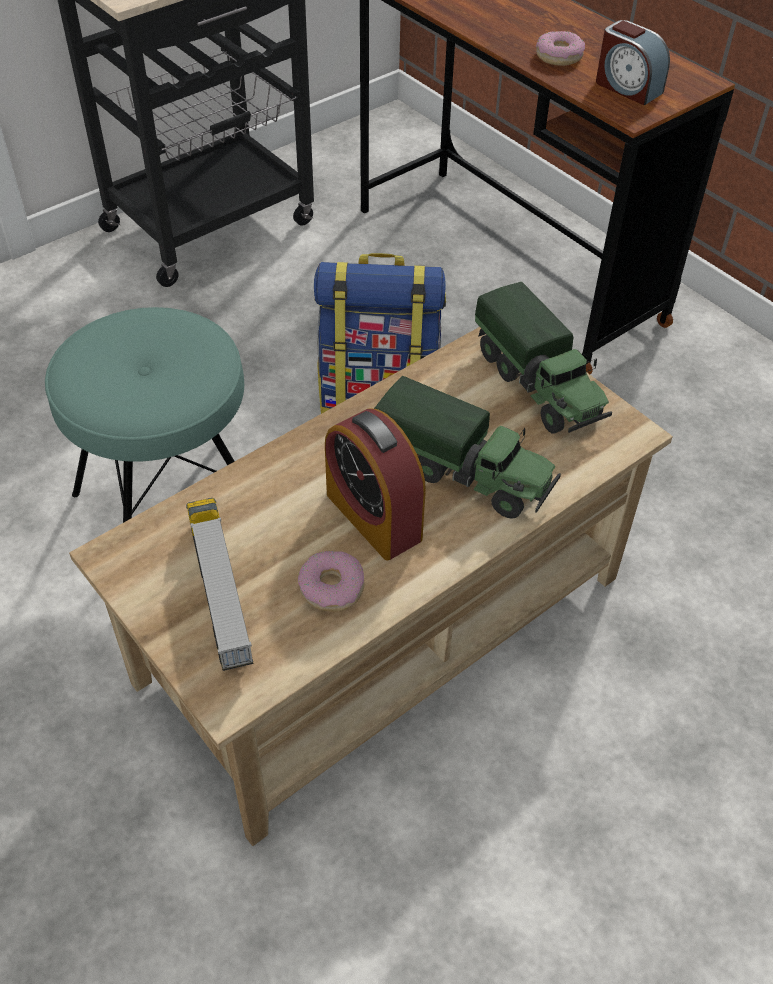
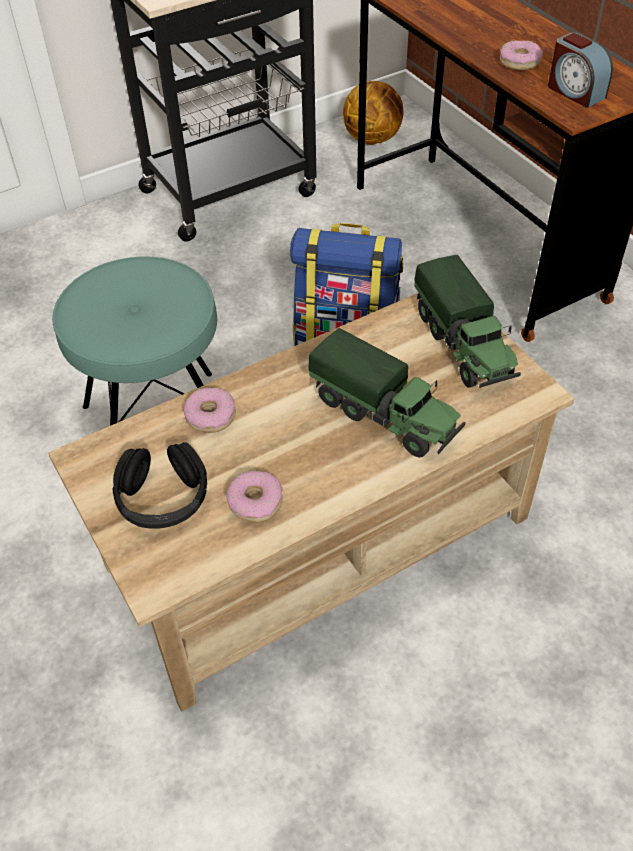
camera: 10 degrees right, 0 degrees up
toy truck [186,498,254,671] -> black headphones [113,442,207,529]
alarm clock [325,408,426,560] -> none
none -> donut [183,388,236,433]
none -> basketball [343,81,403,145]

